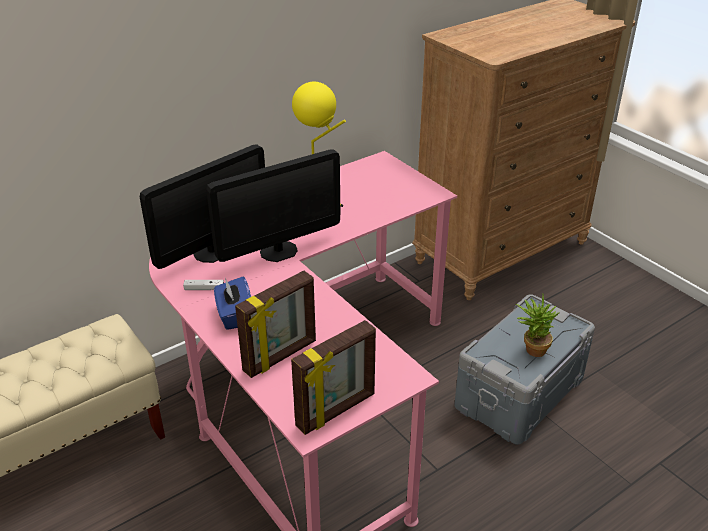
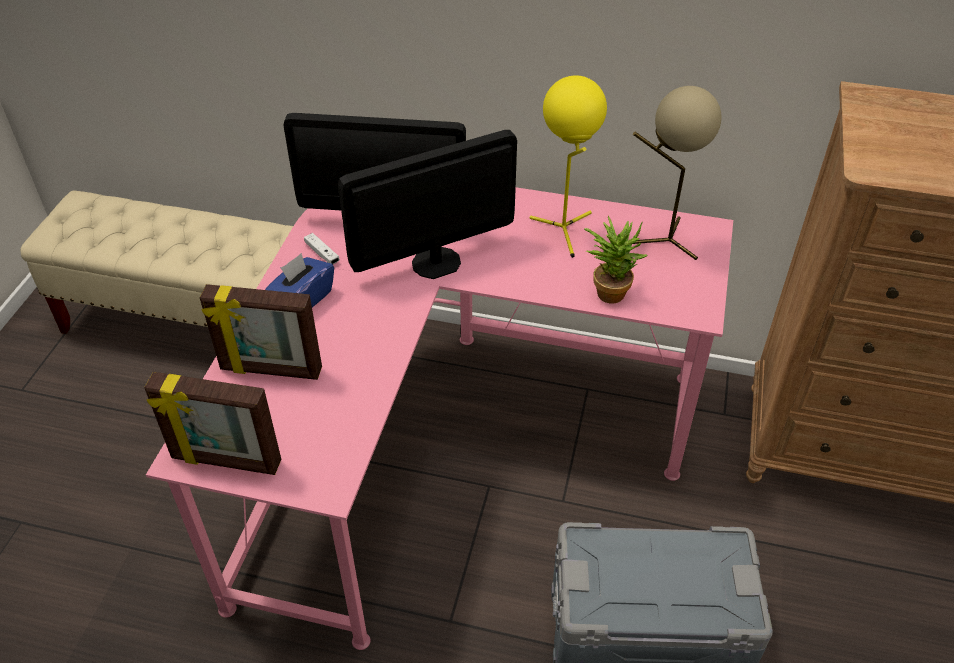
camera: 50 degrees right, 10 degrees up
monitor [206,149,340,262] -> monitor turned 135 degrees clockwise [338,130,517,279]
potted plant [516,294,560,357] -> potted plant moved to [584,216,648,304]
none -> beige table lamp [633,86,721,260]

